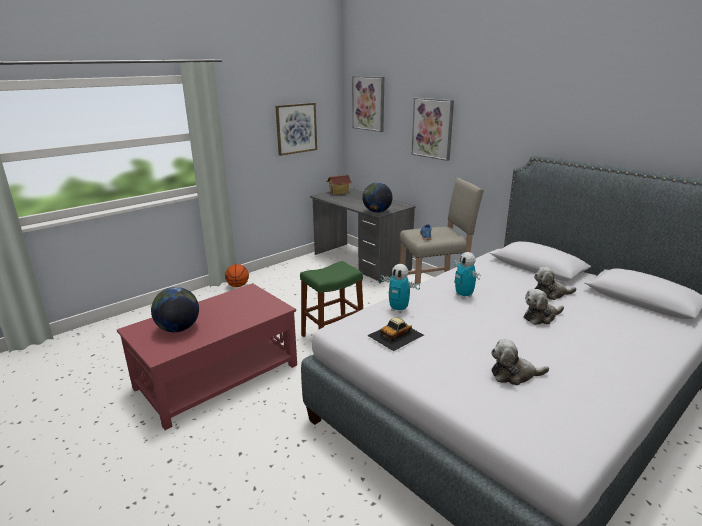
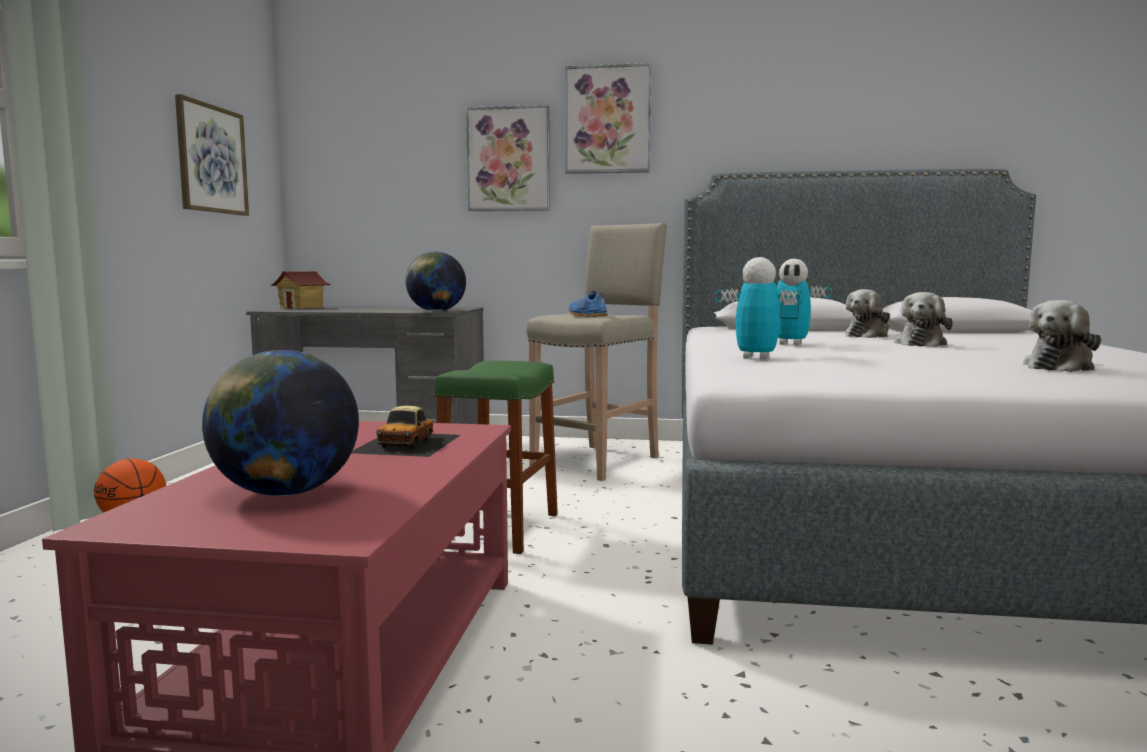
camera: 40 degrees left, 15 degrees down
picture [352,76,384,132] -> picture moved to [565,63,651,174]
toy car [367,317,424,351] -> toy car moved to [352,406,461,457]
toy robot [380,264,420,313] -> toy robot turned 150 degrees counterclockwise [715,257,803,360]

